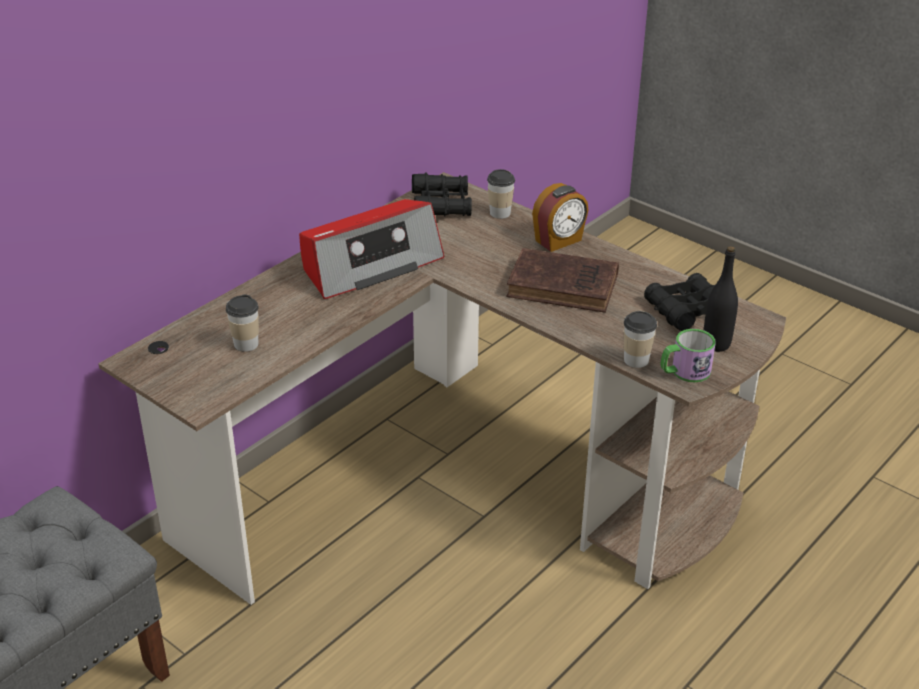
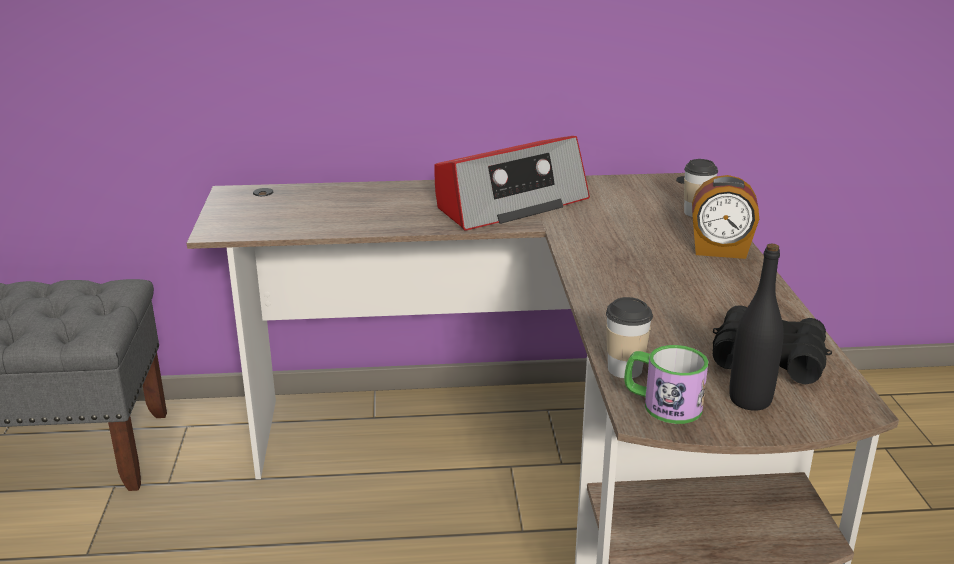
camera: 45 degrees right, 10 degrees down
cup [226,294,259,352] -> none
radio [299,199,445,299] -> radio turned 45 degrees counterclockwise [435,136,590,231]
black binoculars [412,173,472,216] -> none
brown book [506,248,619,313] -> none

